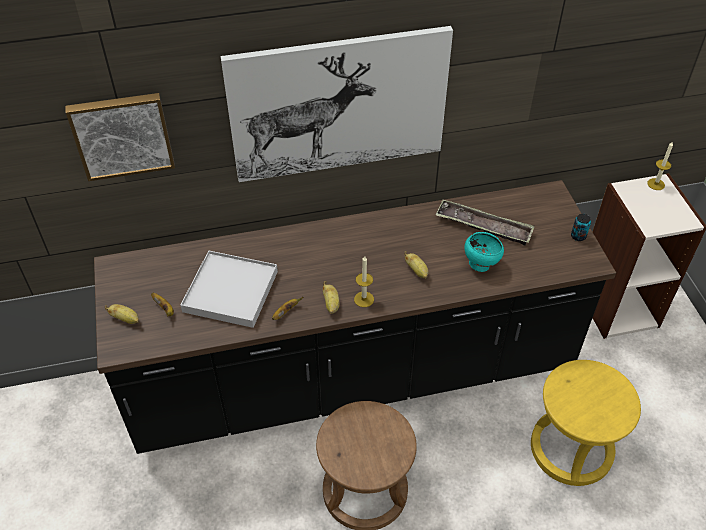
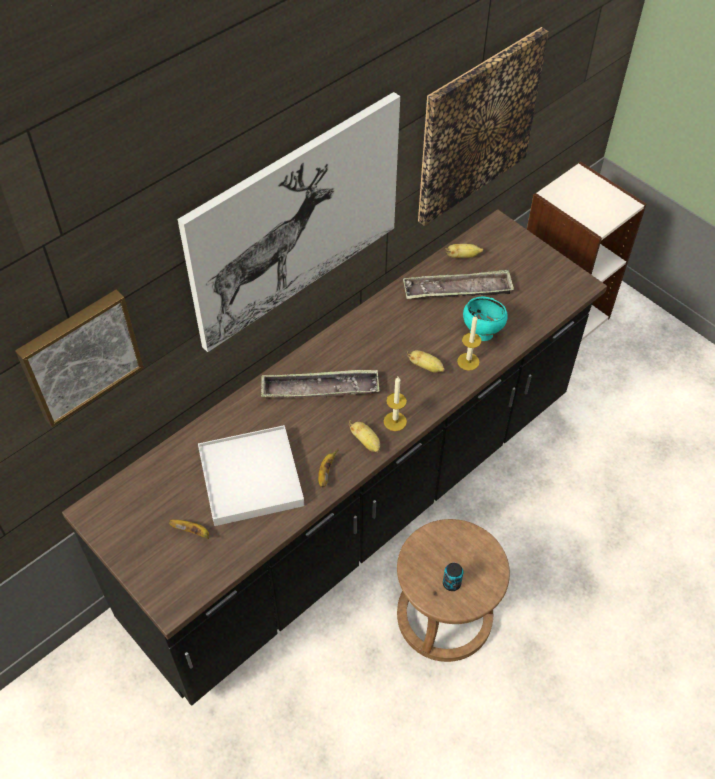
camera: 30 degrees left, 5 degrees up
banana [105,304,139,324] -> banana moved to [445,244,483,258]
yellow stool [531,360,641,486] -> none
can [571,214,591,241] -> can moved to [443,563,464,591]
candle [647,141,673,190] -> candle moved to [457,315,481,371]
none -> tray [261,370,379,399]
none -> picture [418,27,549,226]

